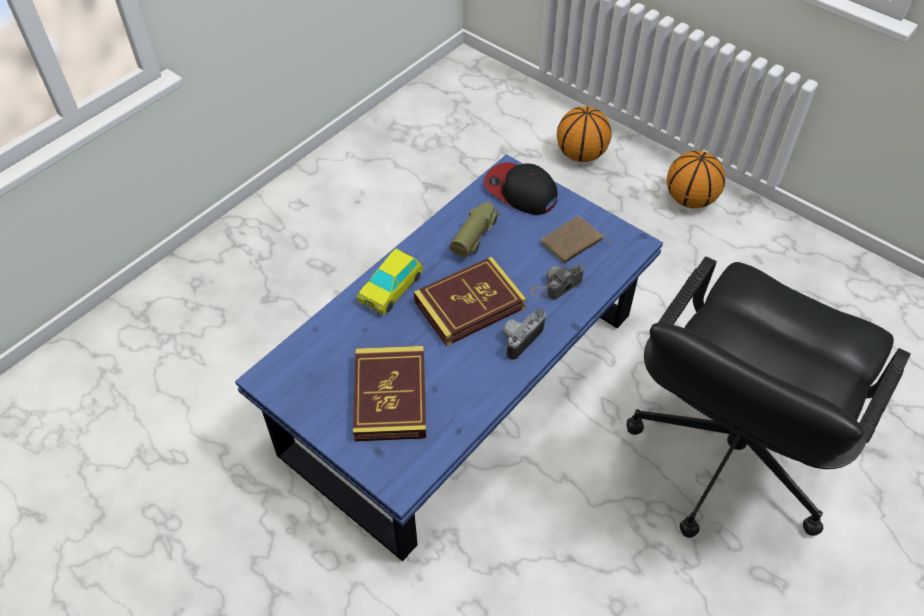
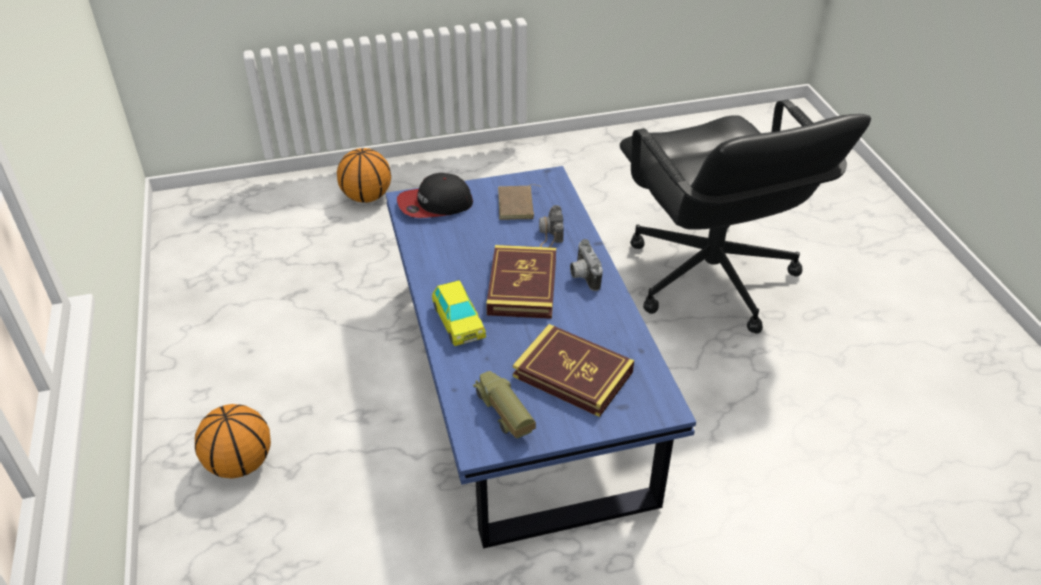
camera: 55 degrees left, 10 degrees down
toy truck [450,202,500,258] -> toy truck moved to [473,371,536,439]
basketball [667,151,726,208] -> basketball moved to [195,404,271,479]

